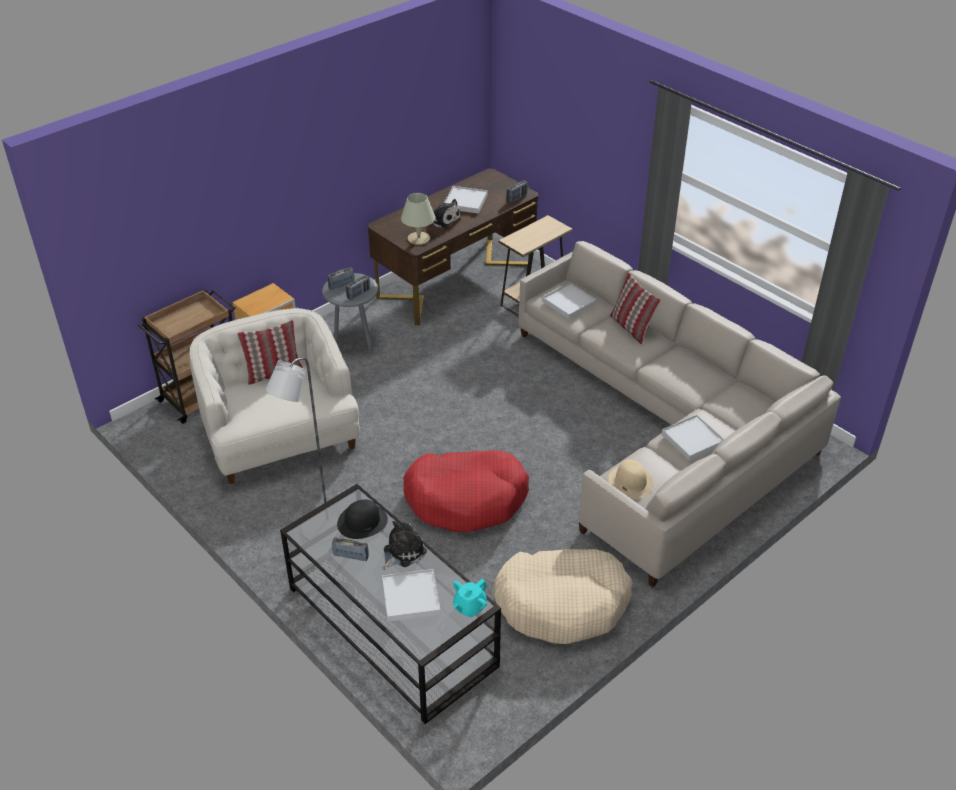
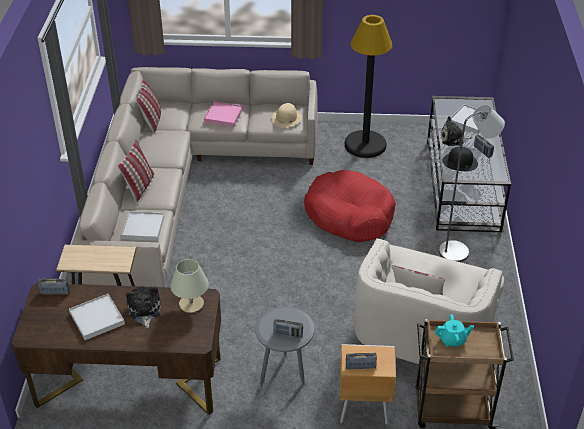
camera: 135 degrees left, 0 degrees up
radio [346,275,370,300] -> radio moved to [346,353,377,369]
turquoise teapot [453,579,487,618] -> turquoise teapot moved to [435,314,474,347]
beige dog bed [494,549,632,644] -> black floor lamp [345,15,392,158]
white tray [662,415,724,461] -> pink tray [204,101,243,127]
none -> pillow [136,77,161,133]

